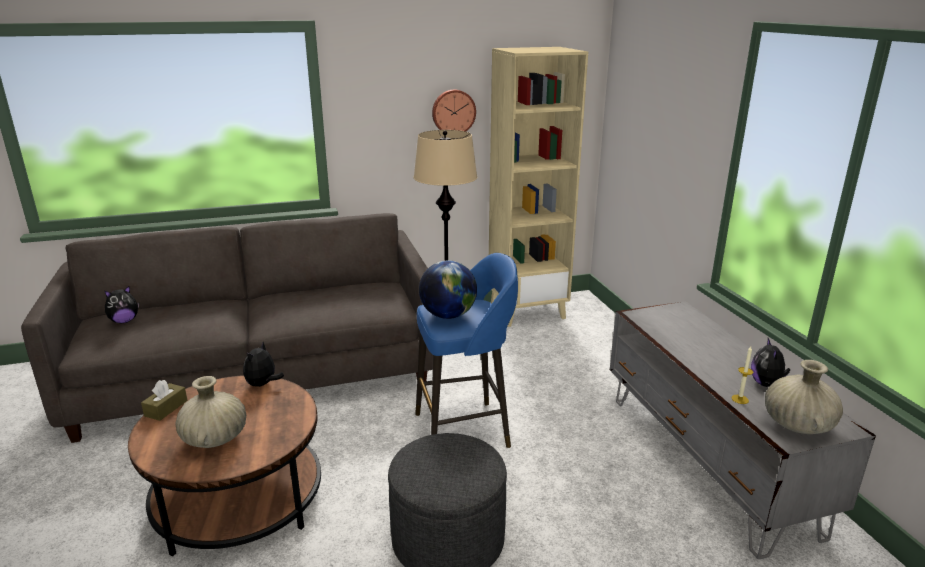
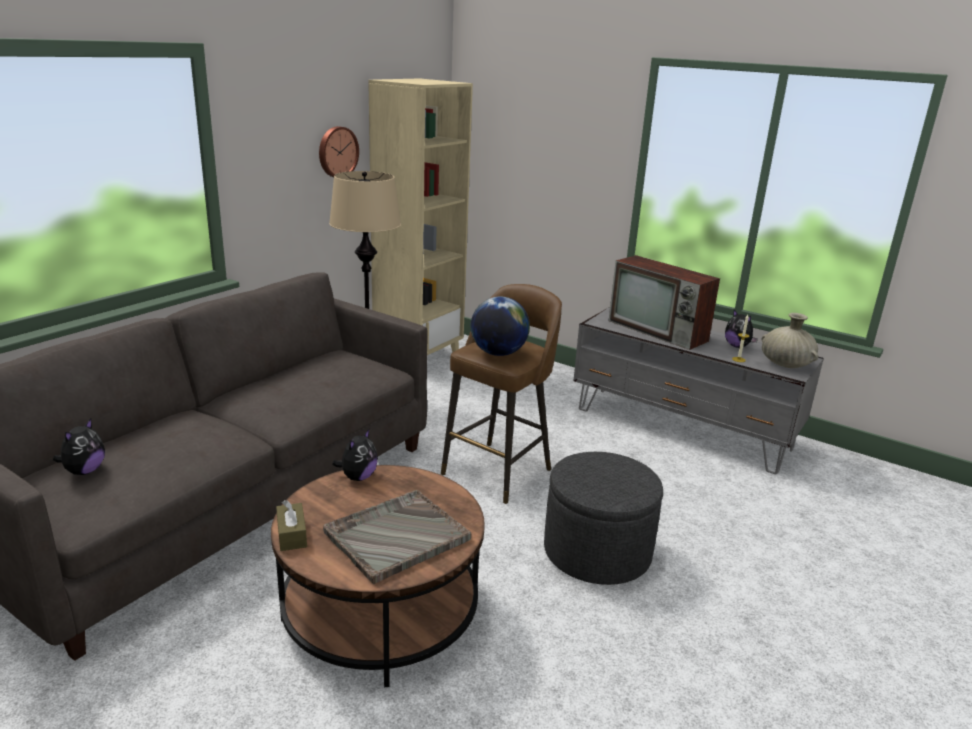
camera: 40 degrees left, 0 degrees up
beige vase [176,376,246,448] -> grey tray [323,490,471,584]
plush toy [243,342,284,387] -> plush toy turned 135 degrees counterclockwise [332,429,378,481]
blue stool [415,253,518,448] -> brown stool [441,284,562,504]
none -> television [609,255,720,350]

